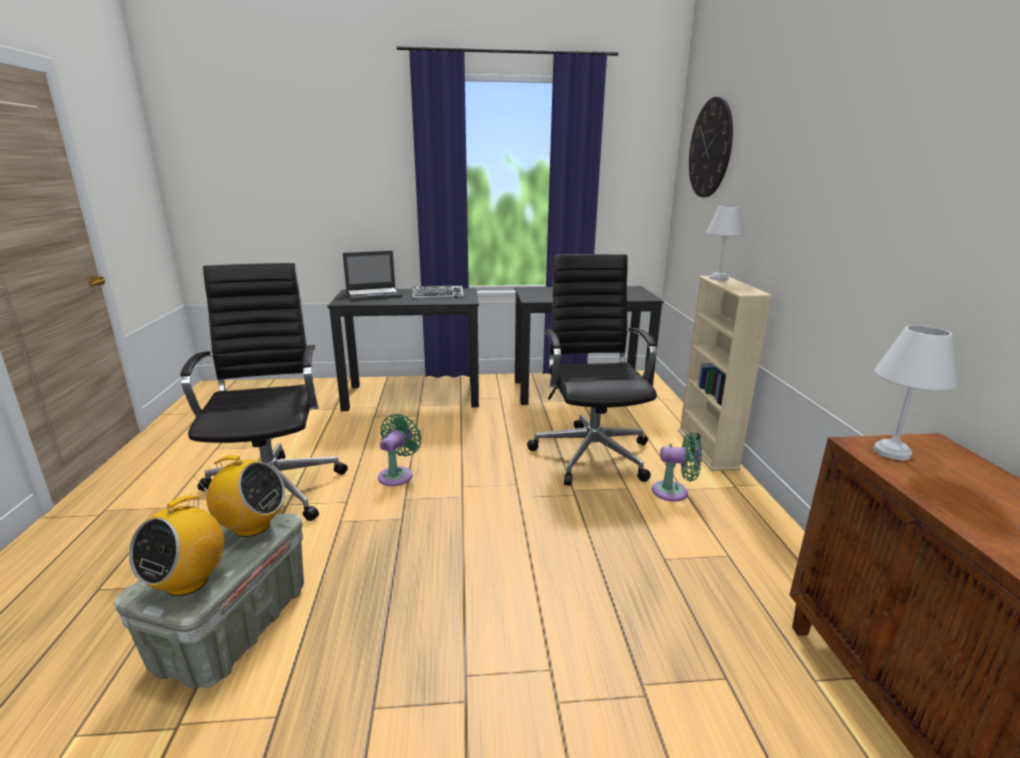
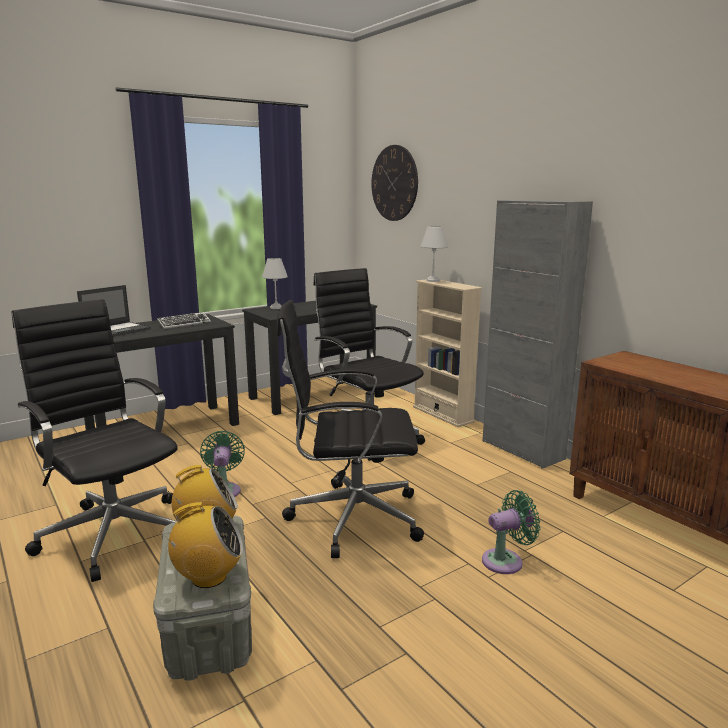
camera: 30 degrees left, 5 degrees down
radio [129,493,224,596] -> radio turned 90 degrees counterclockwise [160,502,243,588]
green fan [652,433,702,502] -> green fan moved to [482,490,541,574]
white table lamp [873,325,957,460] -> white table lamp moved to [262,258,288,309]
none -> black office chair [277,300,424,558]
none -> grey cabinet [482,200,593,469]

